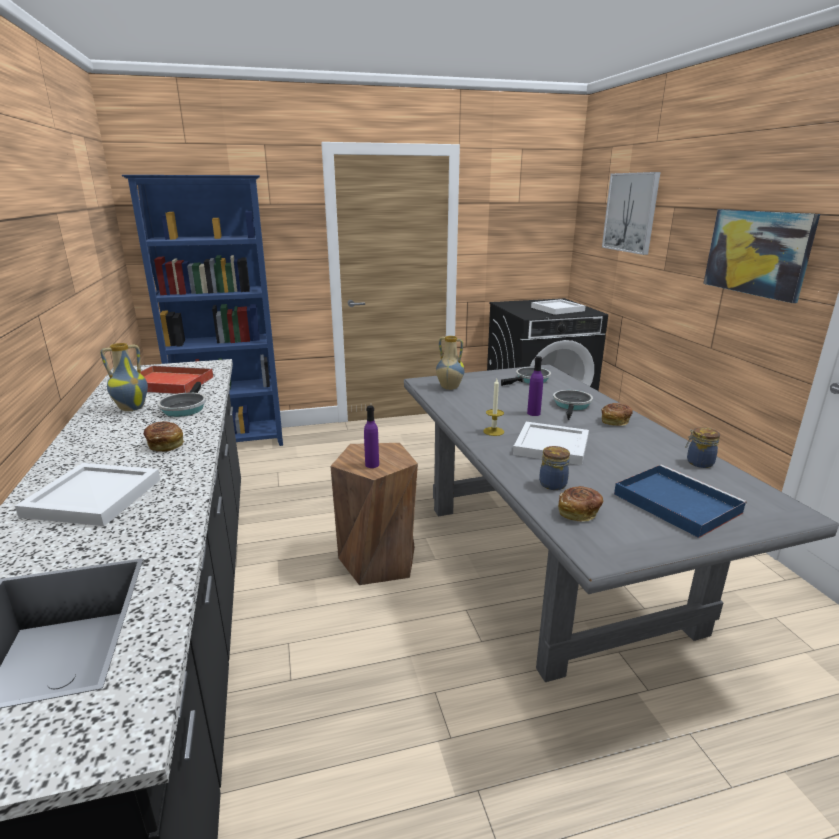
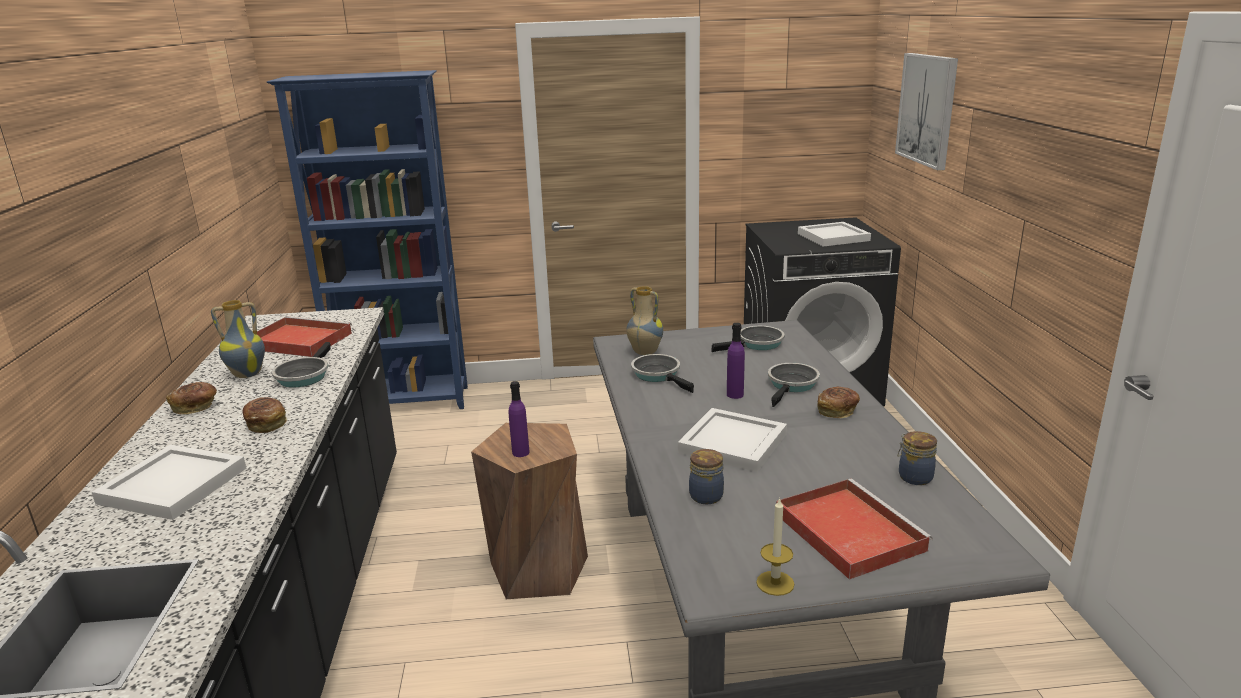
camera: 10 degrees right, 0 degrees up
candle [483,379,504,436] -> candle moved to [756,497,794,596]
bread [558,486,604,522] -> bread moved to [166,382,217,415]
blue tray [614,465,747,538] -> red tray [776,479,933,580]
picture [703,209,820,303] -> none
none -> frying pan [631,354,694,393]

